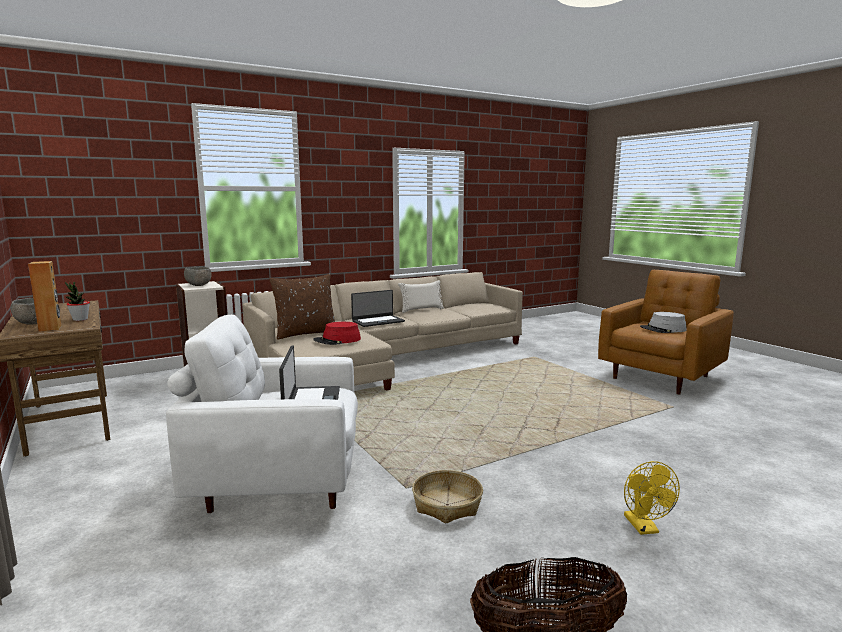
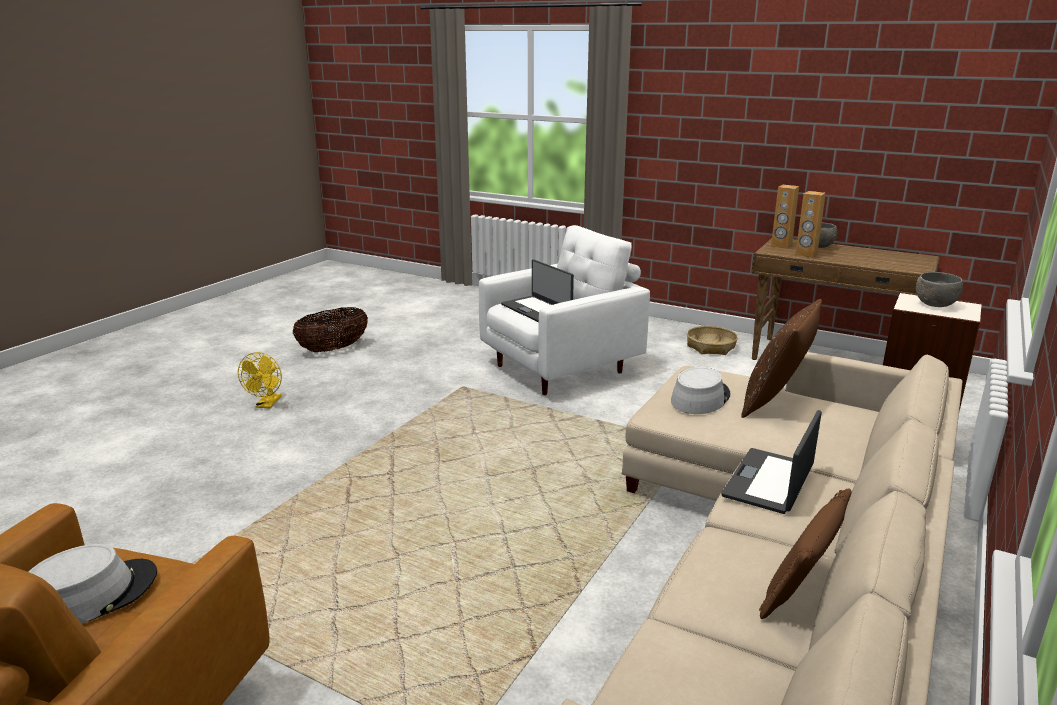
camera: 150 degrees right, 10 degrees up
potted plant [65,282,90,321] -> brown speaker [795,191,826,258]
red hat [313,322,361,345] -> grey hat [671,367,730,414]
white pillow [398,280,444,313] -> brown pillow [760,488,852,619]
basket [412,470,483,524] -> basket moved to [687,326,738,355]
yellow fan [624,461,680,535] -> yellow fan turned 135 degrees counterclockwise [238,352,282,408]

